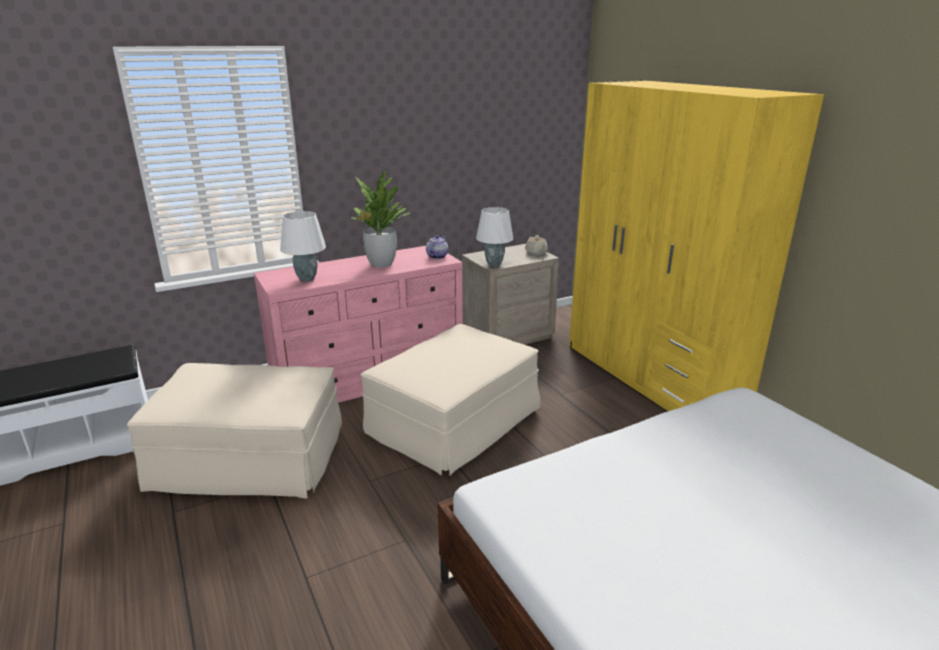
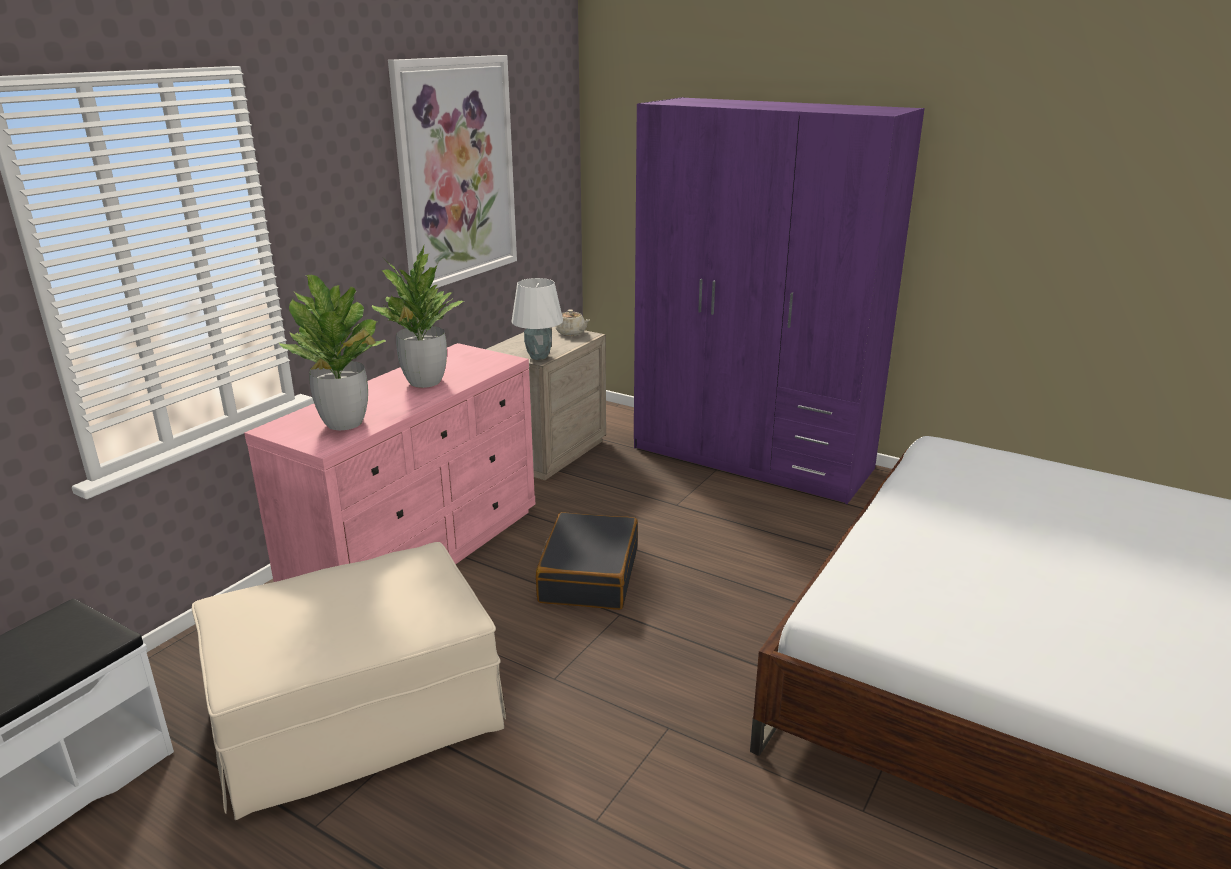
camera: 30 degrees left, 0 degrees up
white table lamp [280,211,326,282] -> potted plant [279,275,386,430]
beige ottoman [360,324,541,476] -> black suitcase [536,512,638,610]
teapot [426,235,448,259] -> none
yellow wardrobe [569,80,824,411] -> purple wardrobe [634,97,925,504]
none -> picture [388,55,517,289]

